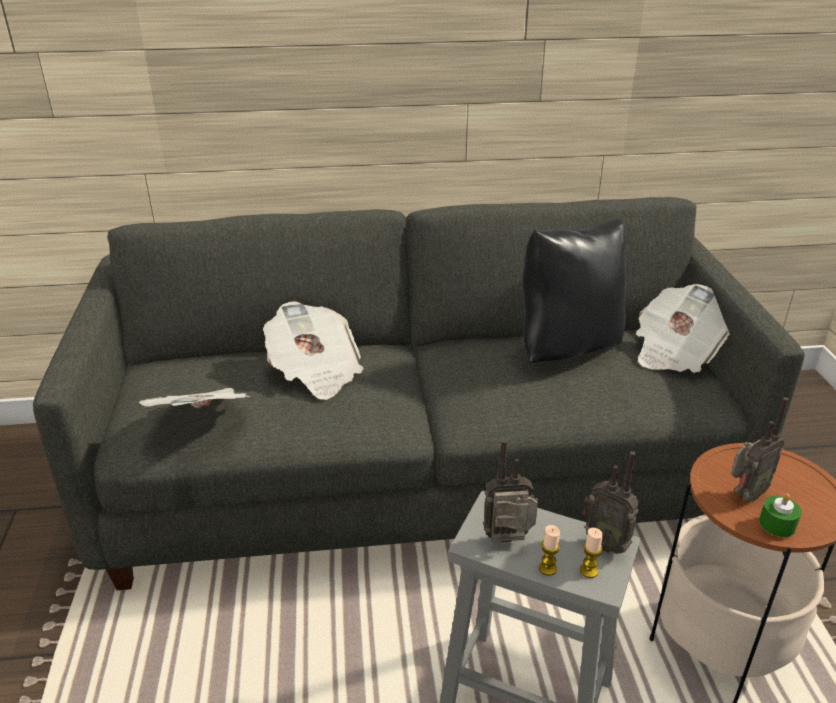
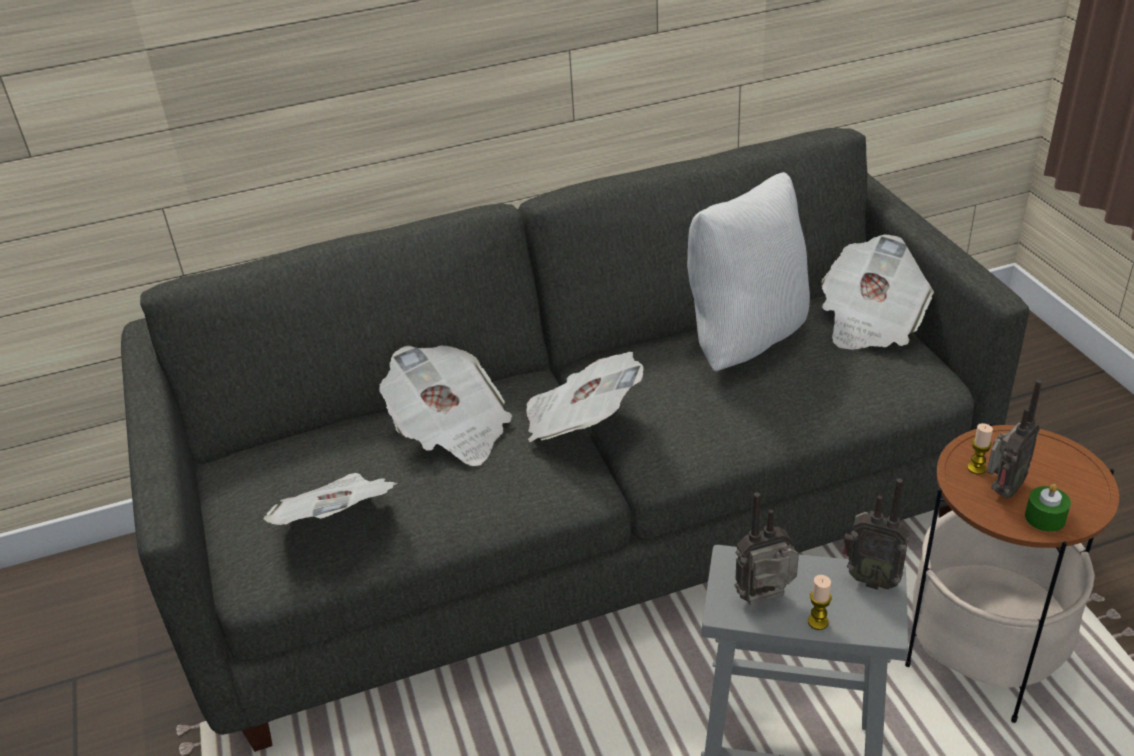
camera: 10 degrees left, 5 degrees up
black pillow [522,219,626,363] -> white pillow [687,172,810,371]
candle [580,528,603,578] -> candle moved to [967,423,993,474]
none -> newspaper [526,352,643,442]

